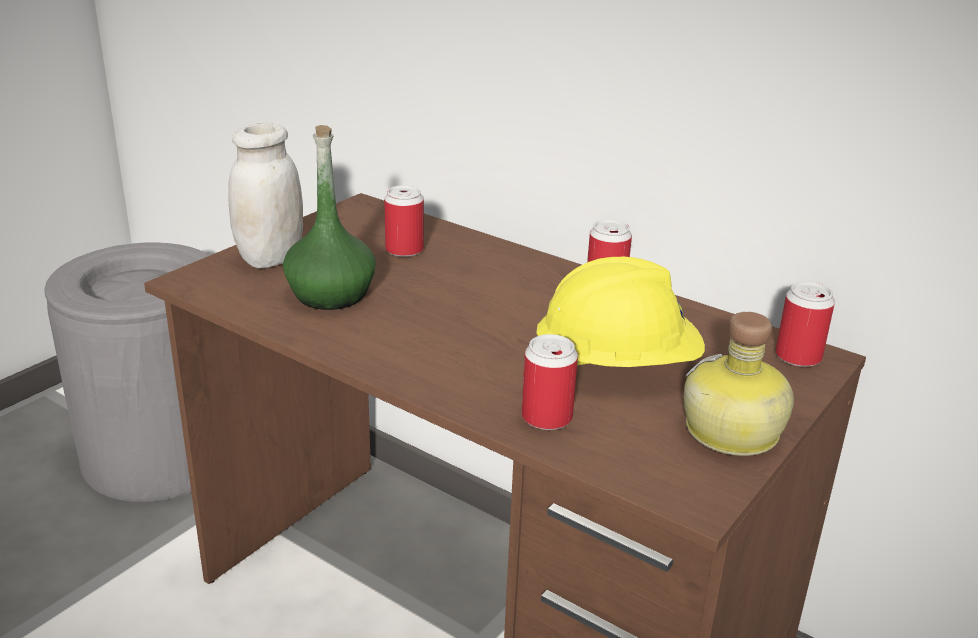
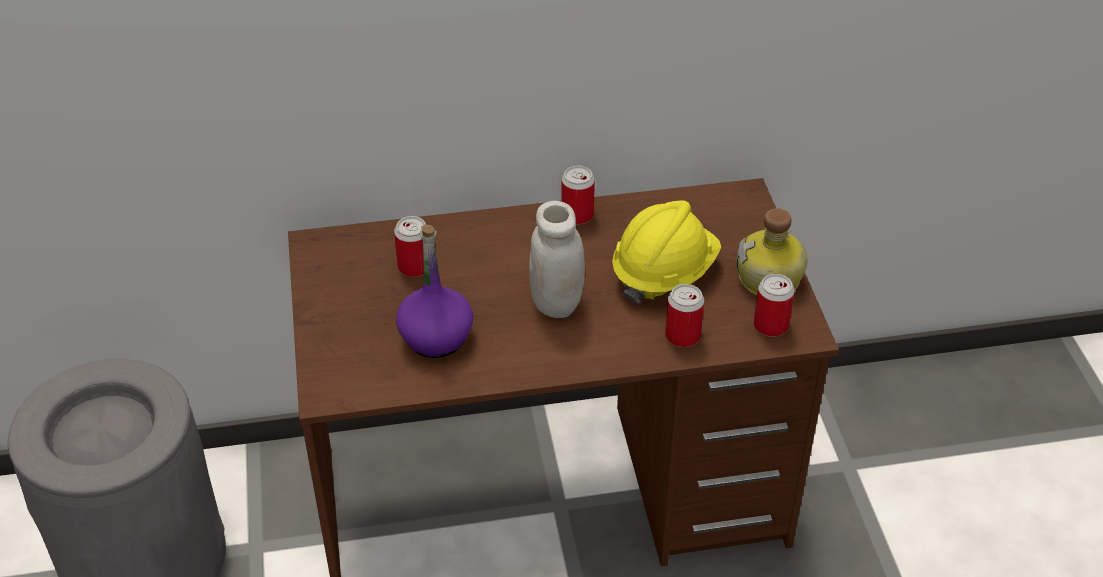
camera: 45 degrees left, 15 degrees up
white jar [228,123,303,268] -> white jar moved to [529,201,585,318]
green bottle [283,125,376,310] -> purple bottle [396,224,473,358]
can [775,281,835,367] -> can moved to [754,274,795,337]

